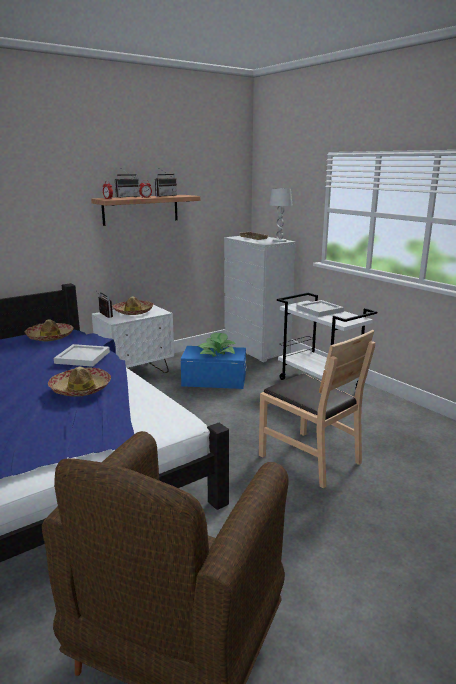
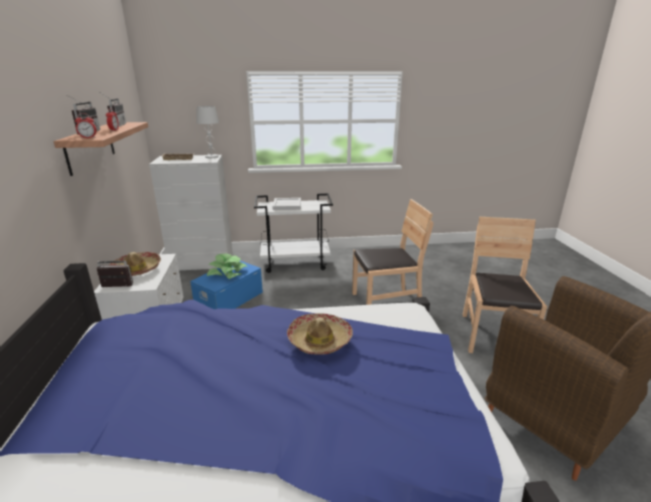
camera: 60 degrees left, 5 degrees up
hat [25,319,74,342] -> none
white tray [54,344,110,367] -> none
none -> brown chair [463,217,547,353]

